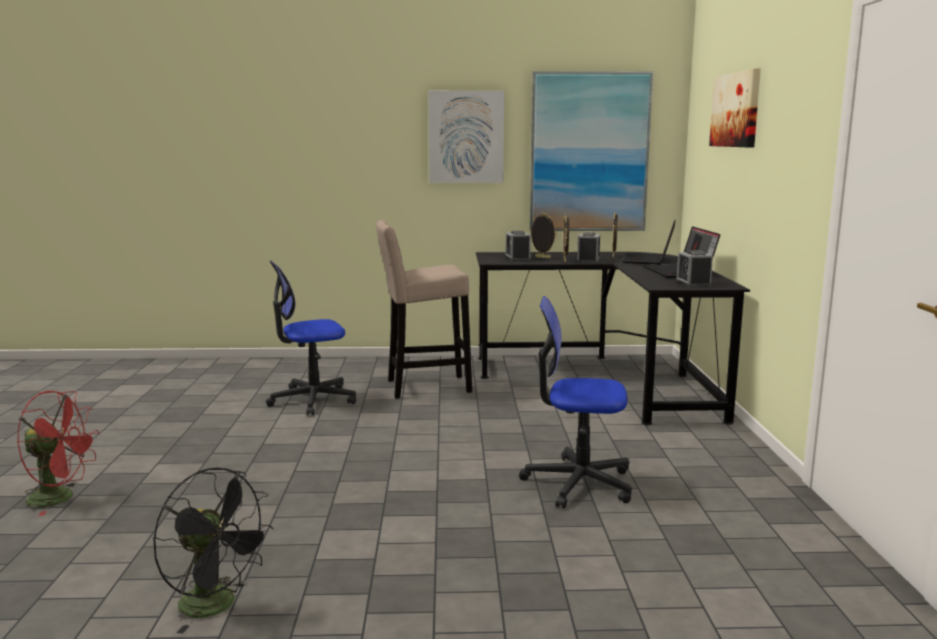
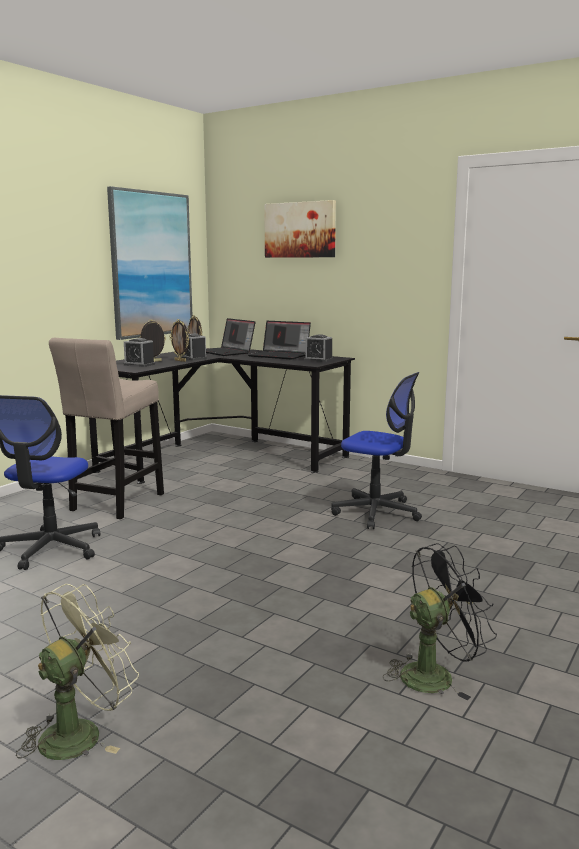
camera: 55 degrees left, 0 degrees up
red fan [17,391,100,516] -> green fan [16,584,139,760]
picture [428,91,504,183] -> none
office chair [519,296,632,508] -> office chair turned 105 degrees counterclockwise [331,372,422,529]

